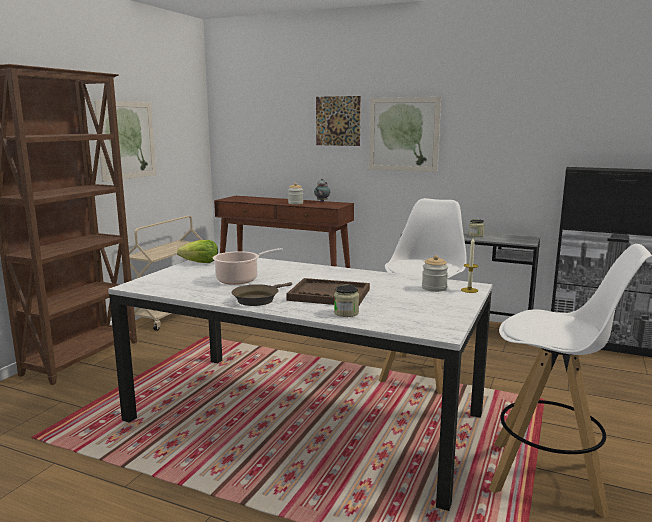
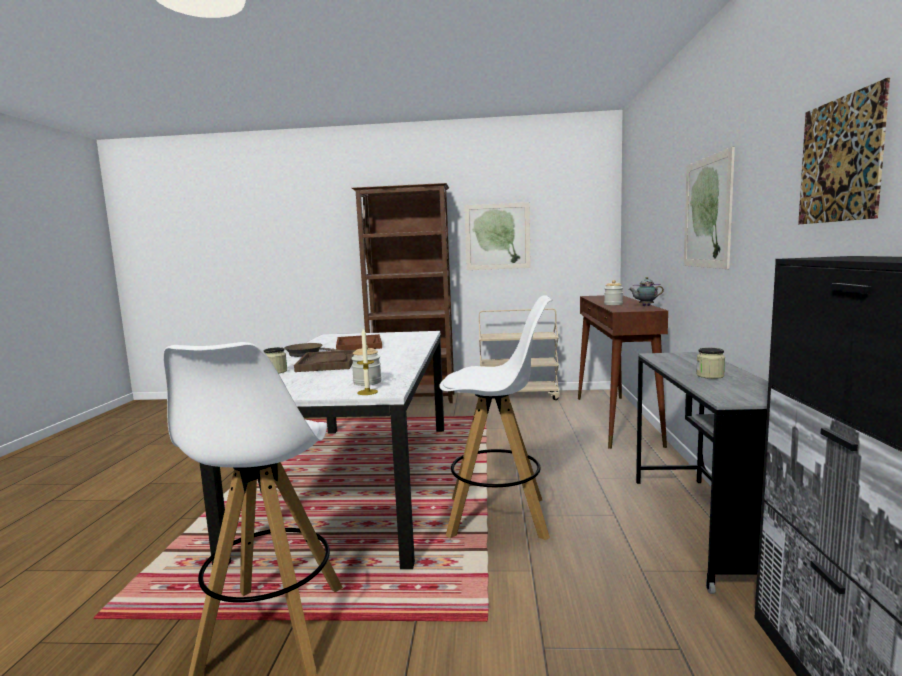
camera: 70 degrees right, 5 degrees down
lettuce [177,240,218,263] -> none
cooking pot [213,248,283,285] -> brown tray [336,334,382,350]
picture [316,96,361,146] -> picture moved to [798,78,890,224]

